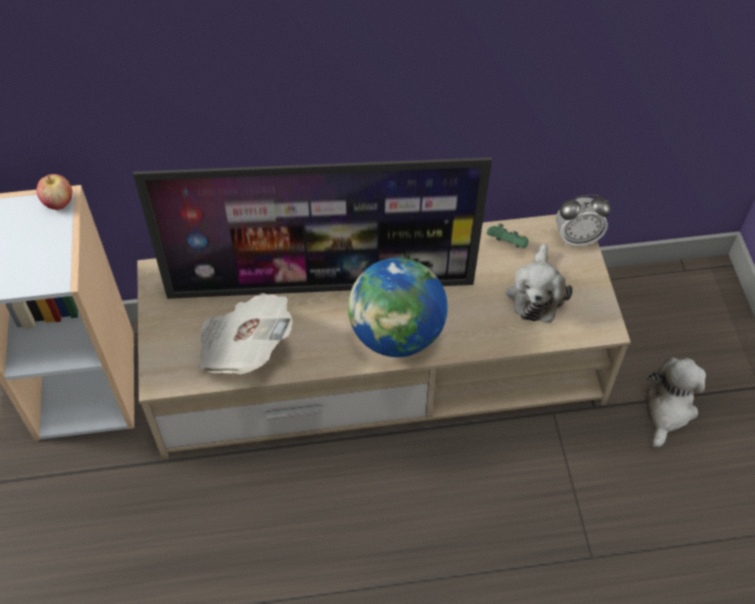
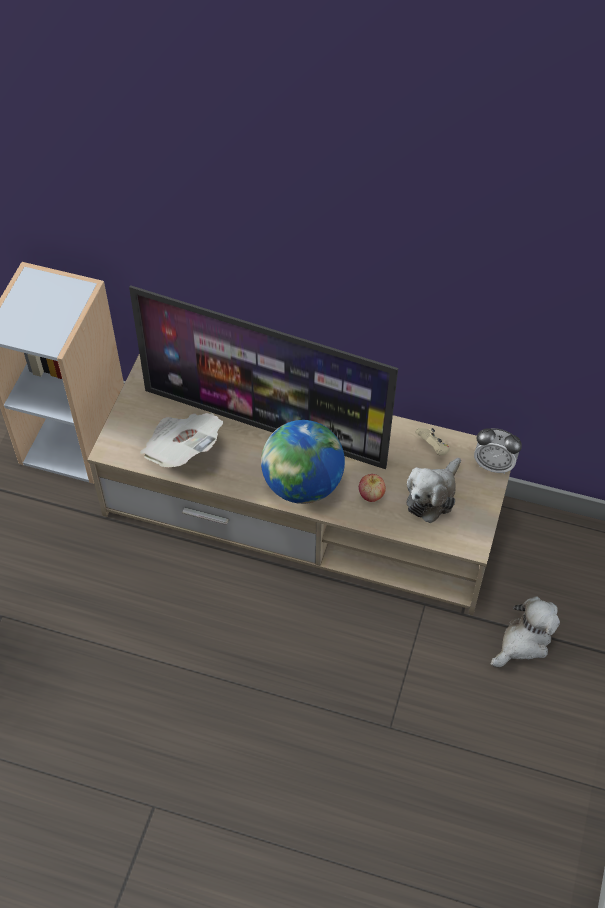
camera: 25 degrees right, 0 degrees up
apple [37,174,73,210] -> apple moved to [359,474,386,502]
green game controller [487,224,529,248] -> beige game controller [415,428,450,455]

